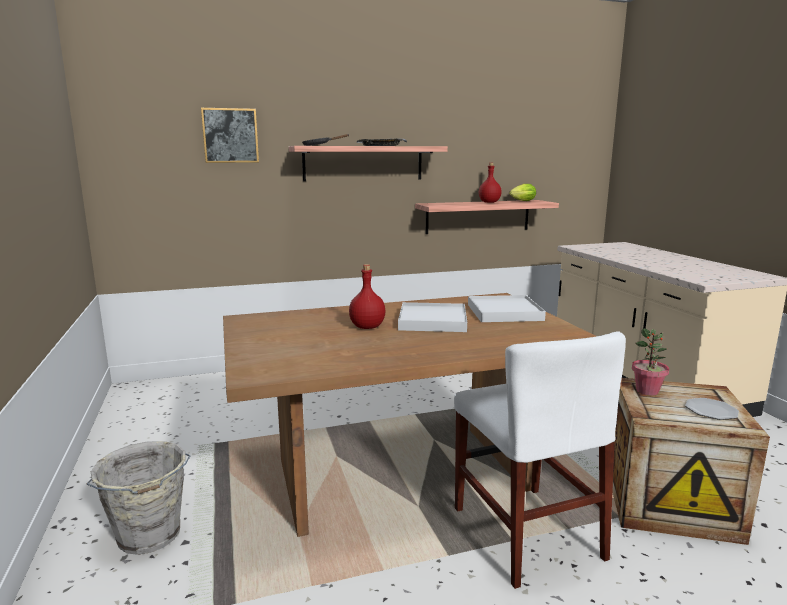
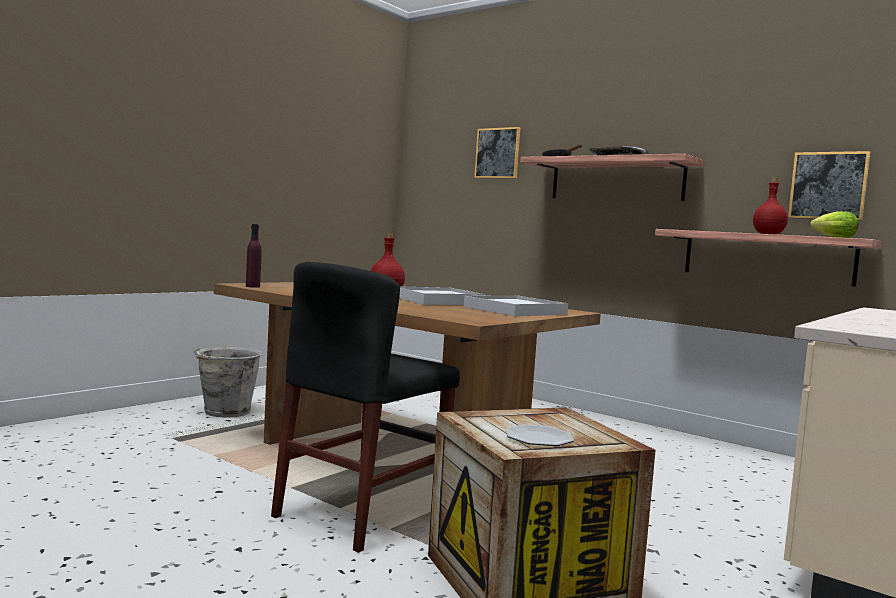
camera: 55 degrees right, 10 degrees down
white chair [454,332,626,589] -> black chair [271,262,460,553]
potted plant [632,328,669,395] -> none
none -> purple bottle [246,224,261,288]
none -> picture [788,151,870,221]

